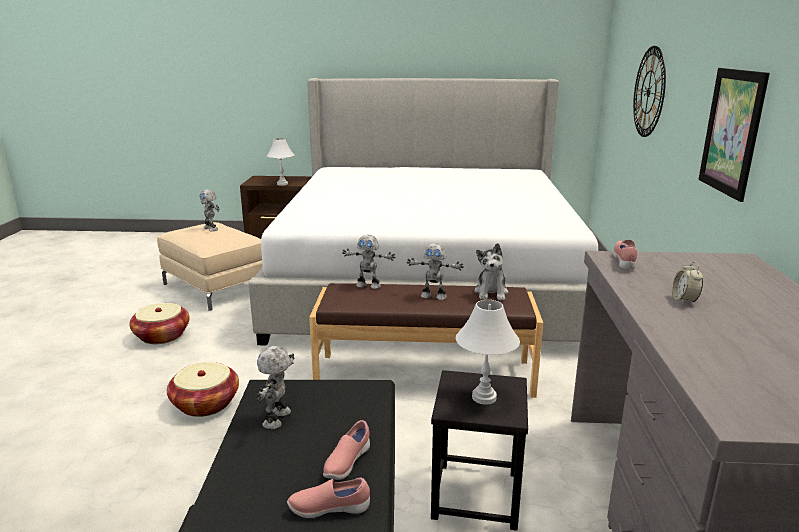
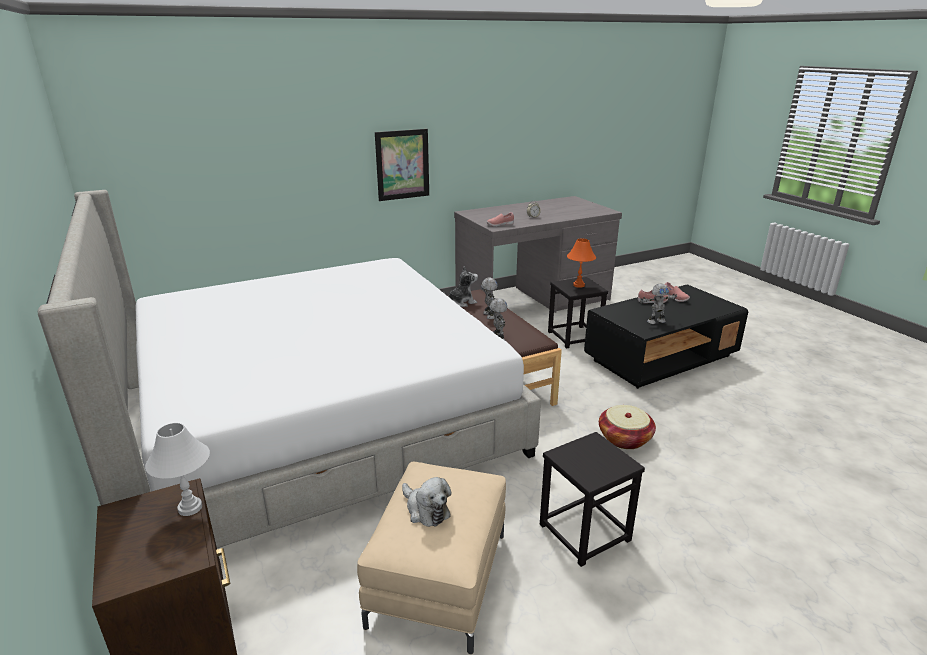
camera: 120 degrees left, 5 degrees up
basket [129,303,190,344] -> black stool [540,432,645,567]
toy robot [200,189,220,231] -> plush toy [402,477,452,527]
white table lamp [456,300,520,405] -> orange table lamp [567,239,596,288]
wall clock [633,46,666,137] -> none

